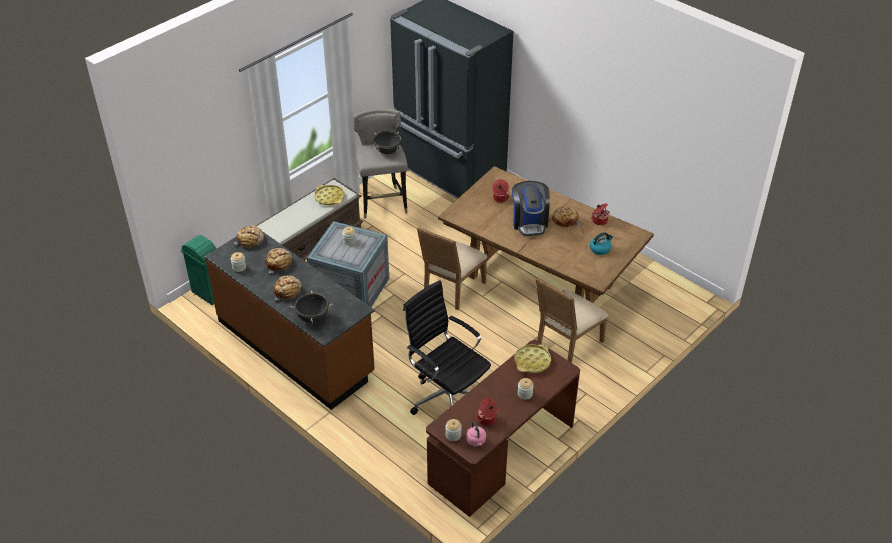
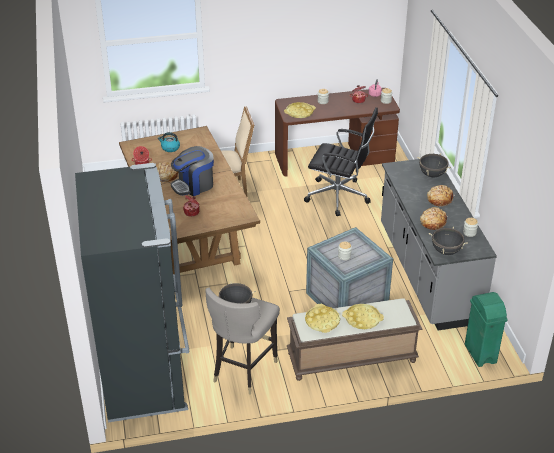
camera: 145 degrees left, 5 degrees down
brown counter [204,231,375,410] -> grey counter [381,159,497,330]
bread [234,225,264,248] -> black cooking pot [429,227,468,255]
black office chair [403,280,491,415] -> black office chair turned 60 degrees counterclockwise [304,107,378,216]
beige chair [417,227,487,310] -> none
coffee machine [512,181,550,236] -> coffee machine turned 150 degrees counterclockwise [171,146,214,196]
none -> yellow tray [342,304,384,329]

